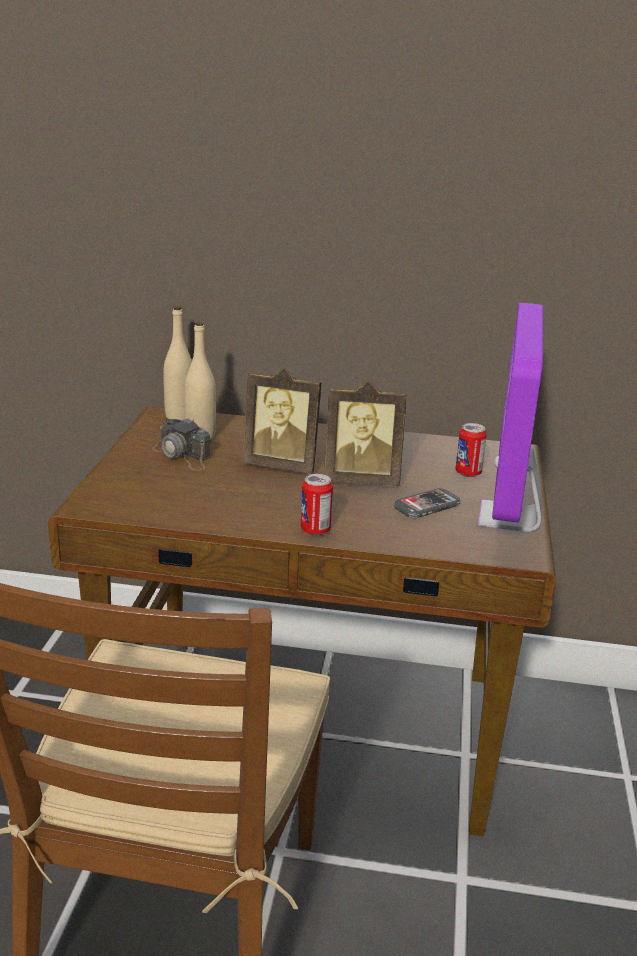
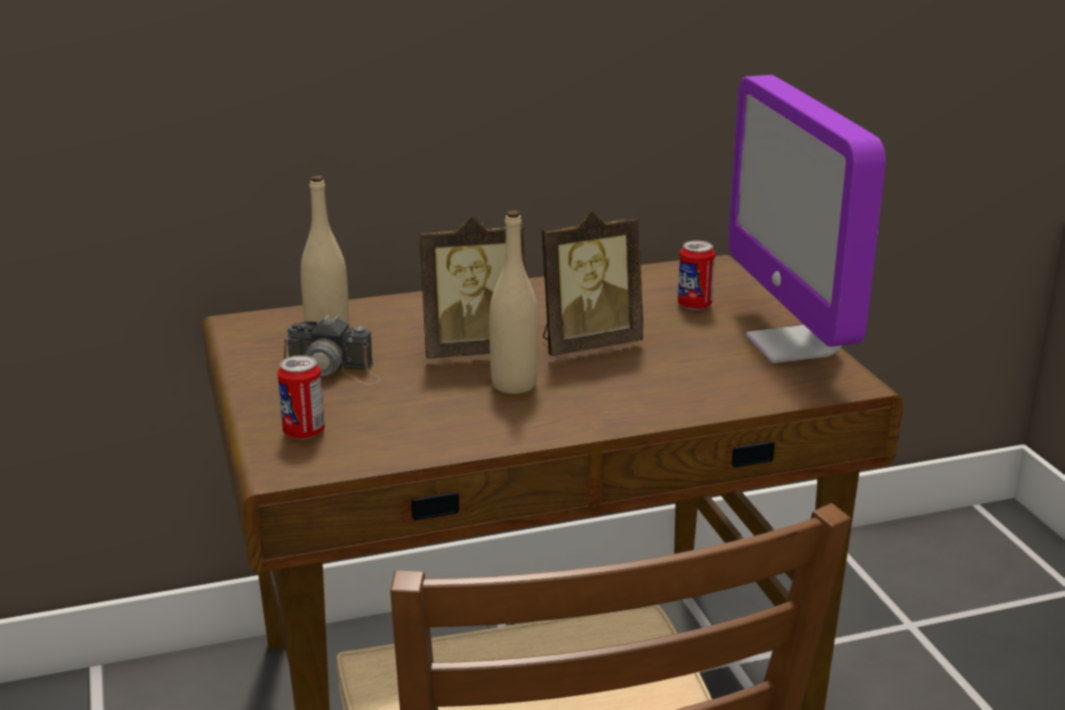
camera: 25 degrees left, 0 degrees up
beige bottle [163,306,192,421] -> beige bottle moved to [489,210,538,394]
can [301,474,333,535] -> can moved to [278,355,325,440]
phone [394,488,460,518] -> none

